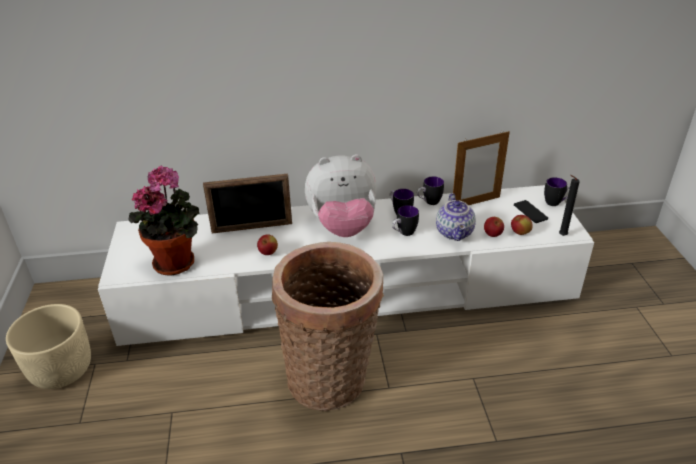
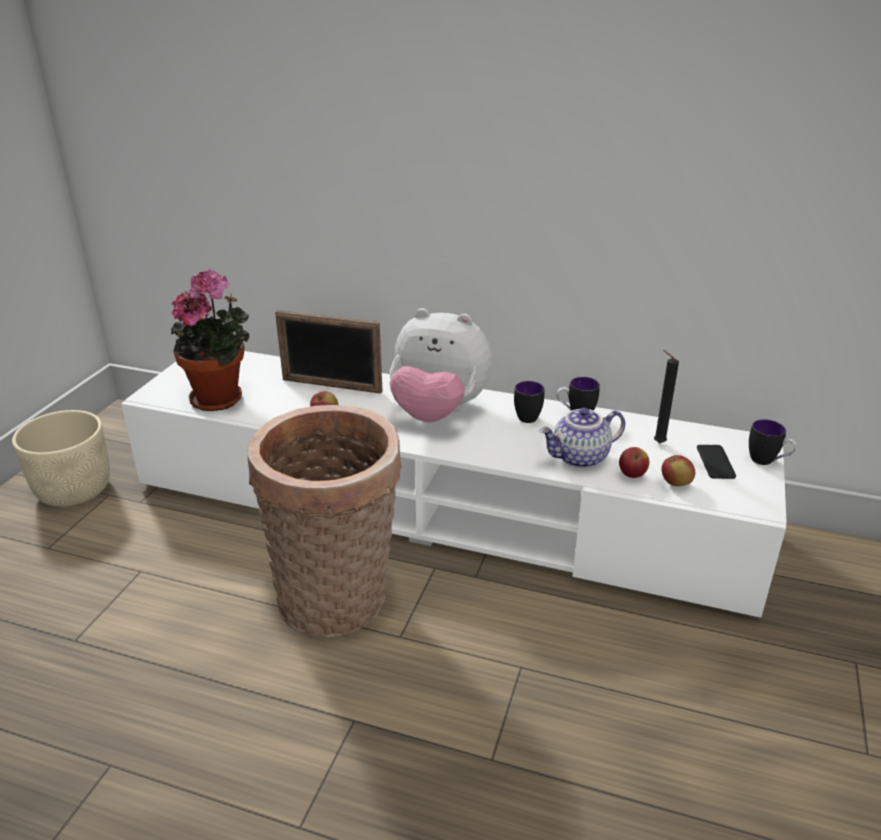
camera: 25 degrees right, 5 degrees down
mug [392,205,419,236] -> none
teapot [436,193,476,241] -> teapot turned 45 degrees clockwise [539,408,625,468]
picture frame [453,130,510,205] -> none
black candle [559,175,580,236] -> black candle moved to [654,350,679,443]

